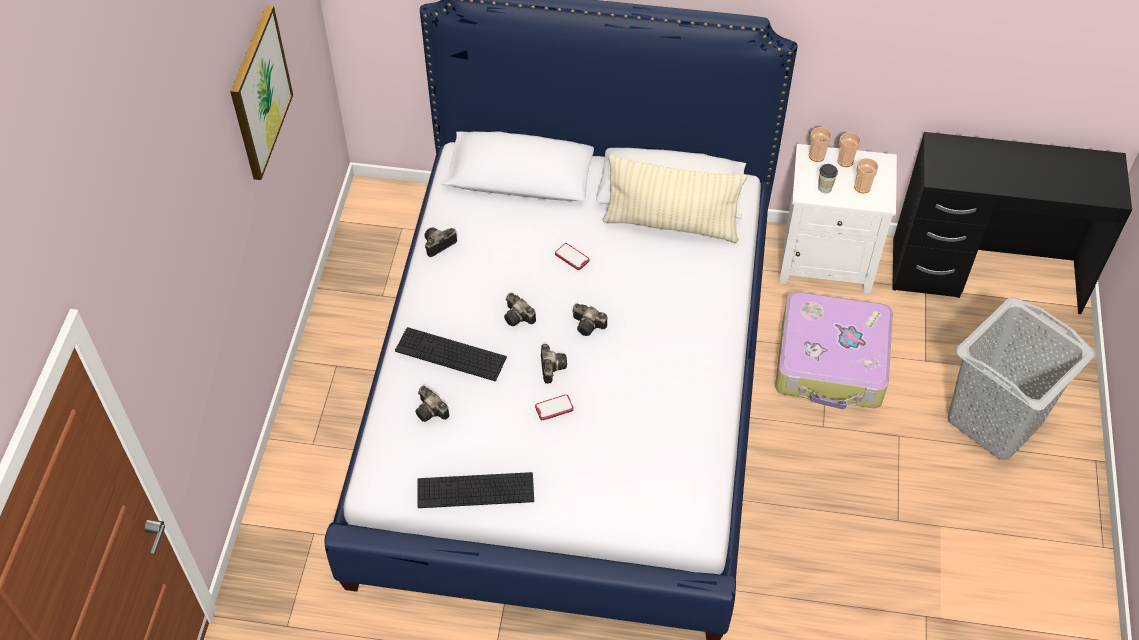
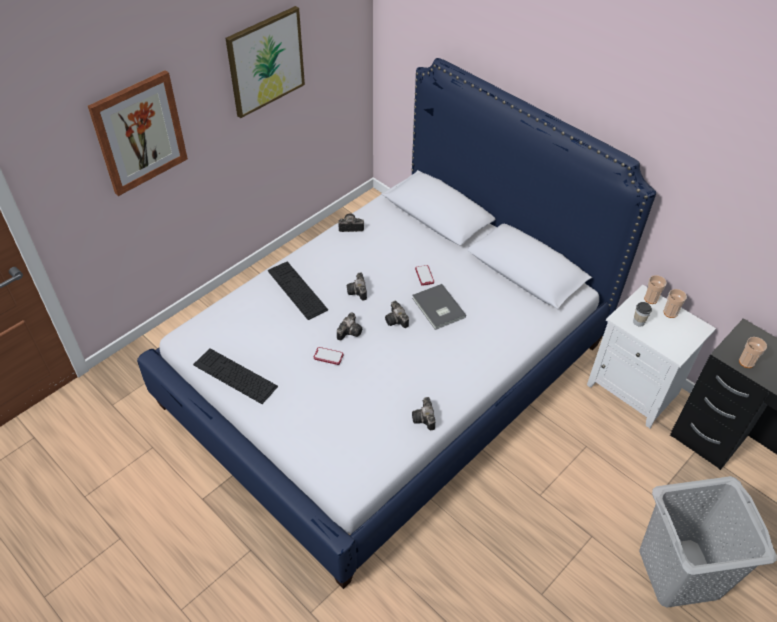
camera: 35 degrees right, 5 degrees down
camera [416,386,449,422] -> camera moved to [412,397,435,430]
beige pillow [602,155,747,243] -> none
suitcase [775,292,893,409] -> none
cup [854,158,878,193] -> cup moved to [739,337,767,368]
none -> picture [88,70,188,196]
none -> grey book [412,284,466,330]

